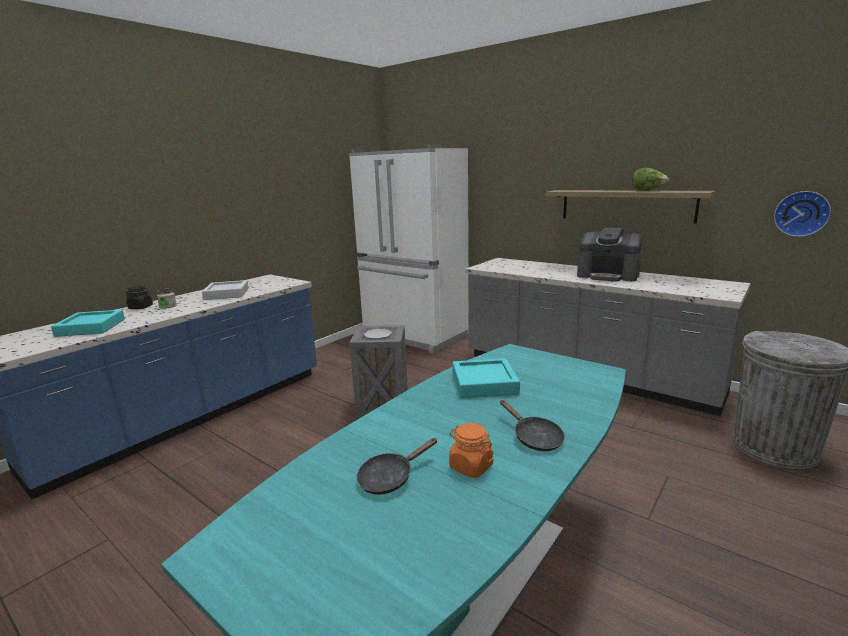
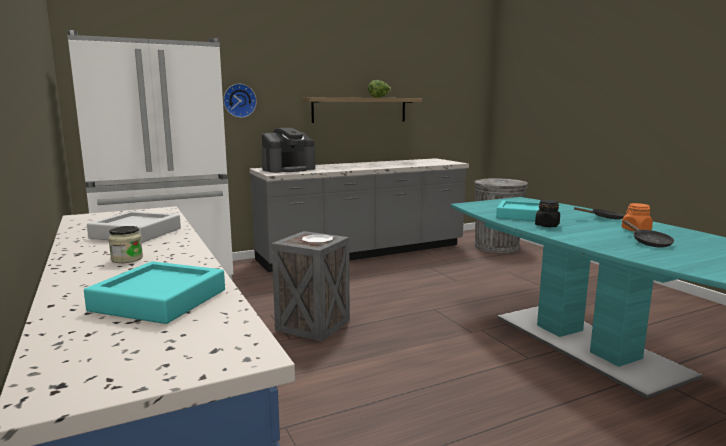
camera: 65 degrees left, 5 degrees down
black jar [126,286,153,309] -> black jar moved to [535,200,560,227]
coffee machine [577,227,642,281] -> coffee machine moved to [261,128,315,173]
wall clock [774,191,831,237] -> wall clock moved to [223,84,257,118]

